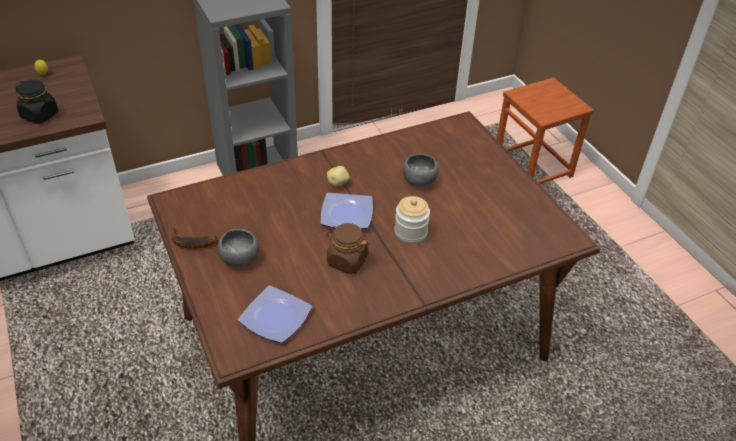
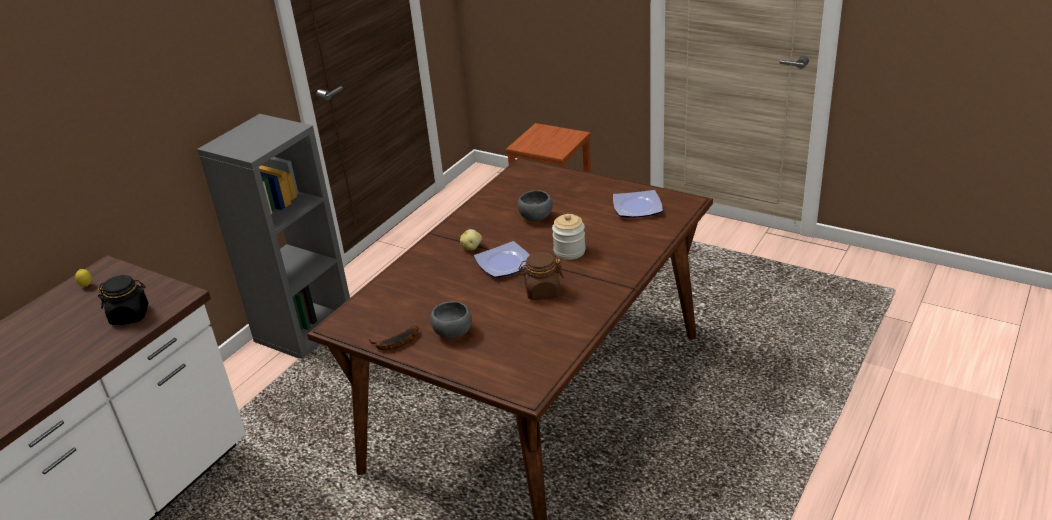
camera: 30 degrees left, 10 degrees down
plate [238,285,312,343] -> plate moved to [613,190,663,218]

